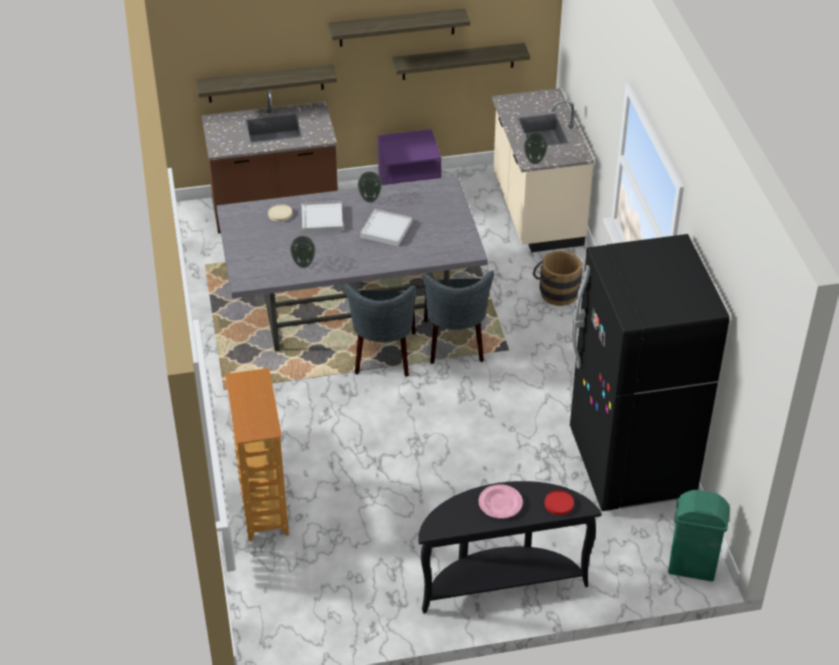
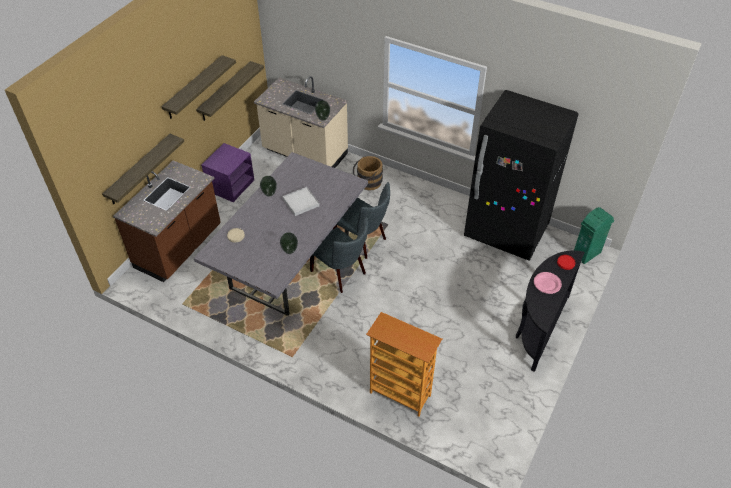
camera: 50 degrees left, 5 degrees up
white tray [302,201,343,233] -> none

